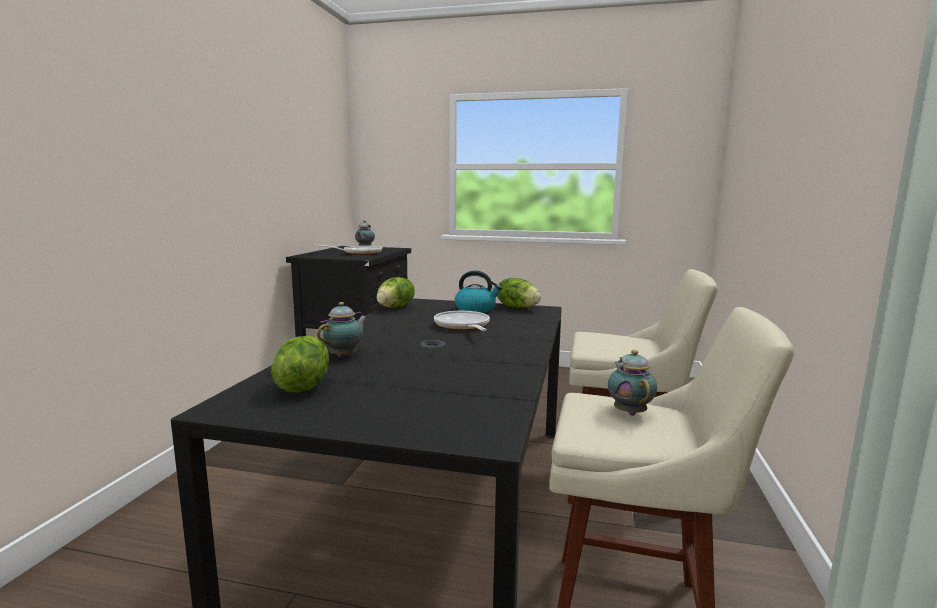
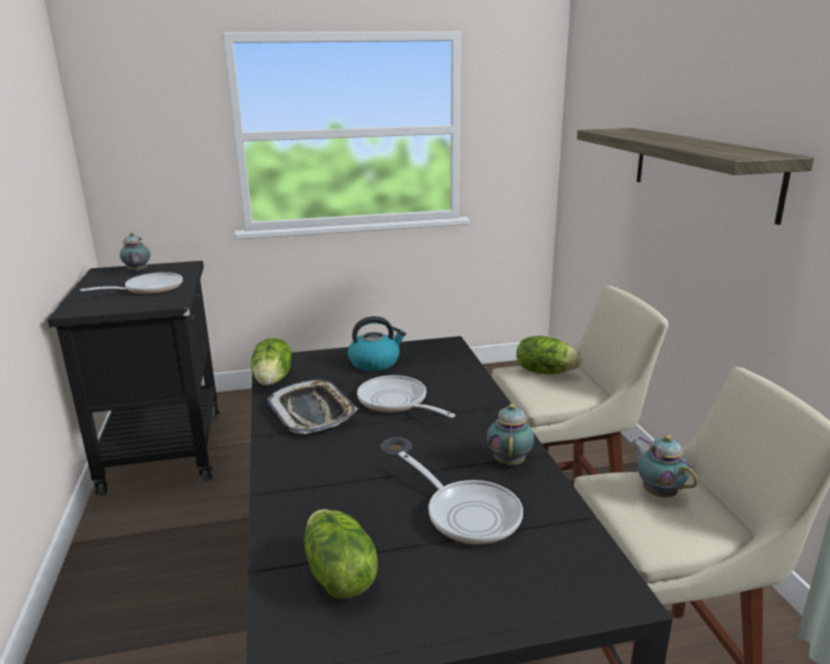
camera: 25 degrees left, 10 degrees up
teapot [317,302,368,358] -> teapot moved to [487,404,534,466]
lettuce [497,278,541,308] -> lettuce moved to [516,336,582,374]
none -> tray [267,380,358,434]
none -> frying pan [398,451,523,544]
none -> shelf [577,128,814,225]

